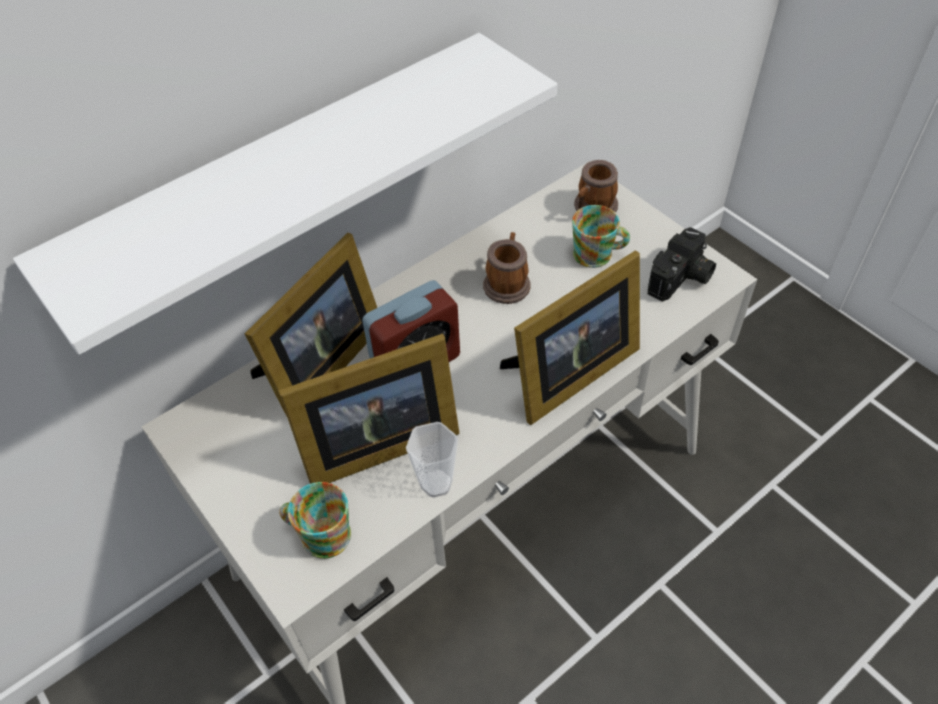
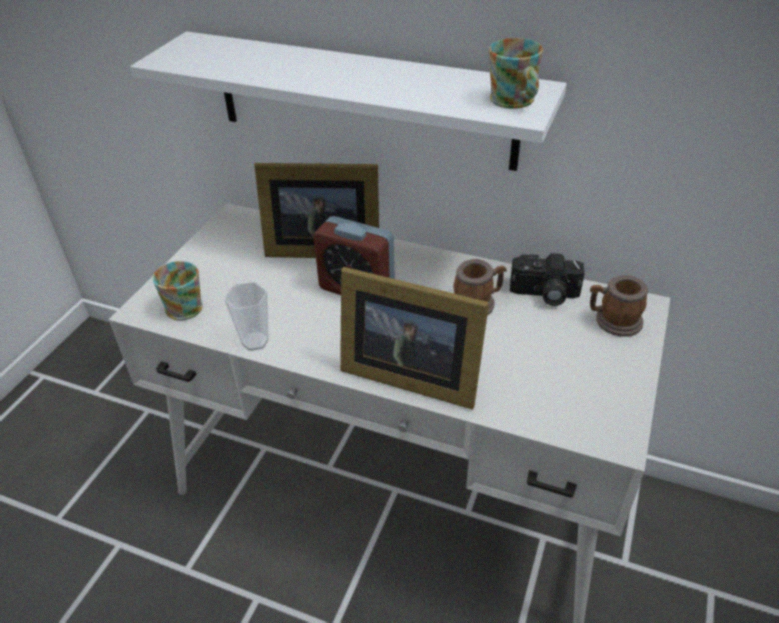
camera: 60 degrees right, 10 degrees down
picture frame [278,333,460,484] -> none
mug [572,205,630,268] -> mug moved to [489,38,543,109]
camera [648,227,716,302] -> camera moved to [510,253,584,306]

